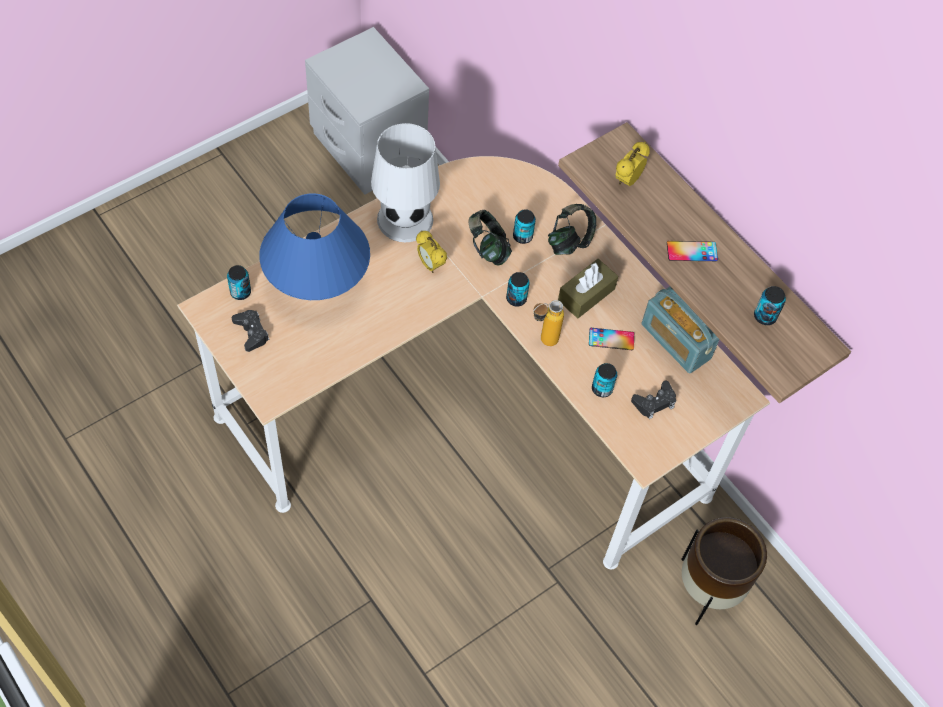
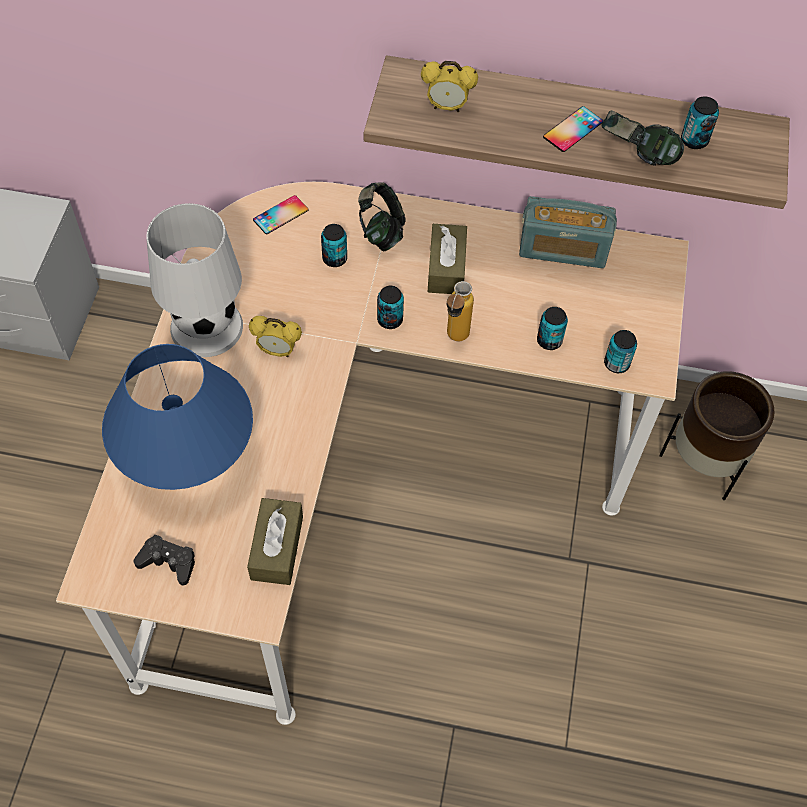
camera: 40 degrees left, 0 degrees up
can [227,265,251,300] -> can moved to [604,330,637,373]
headphones [468,210,512,266] -> headphones moved to [601,110,684,166]
phone [589,328,634,350] -> phone moved to [253,195,308,234]
alarm clock [615,142,650,186] -> alarm clock turned 75 degrees counterclockwise [421,61,478,112]
black game controller [631,381,676,419] -> none
none -> brown tissue box [247,498,303,585]

